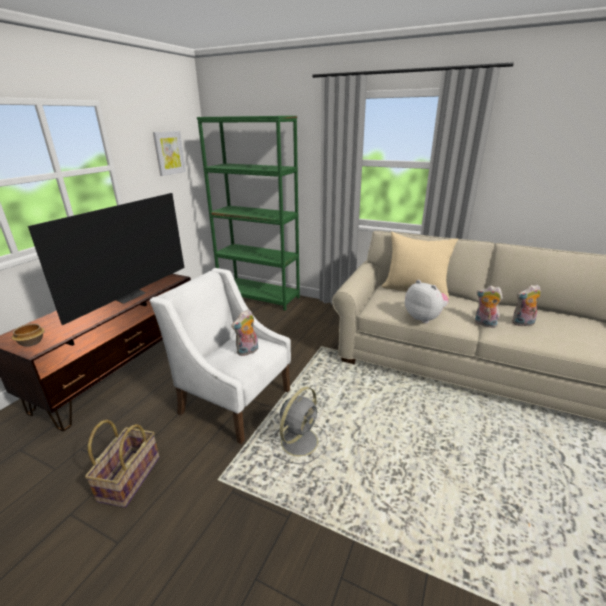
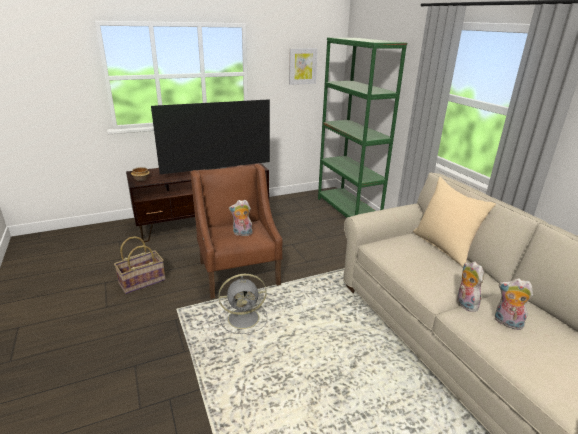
camera: 40 degrees right, 0 degrees up
white armchair [150,268,291,444] -> brown armchair [191,164,282,299]
plush toy [405,280,449,323] -> none

